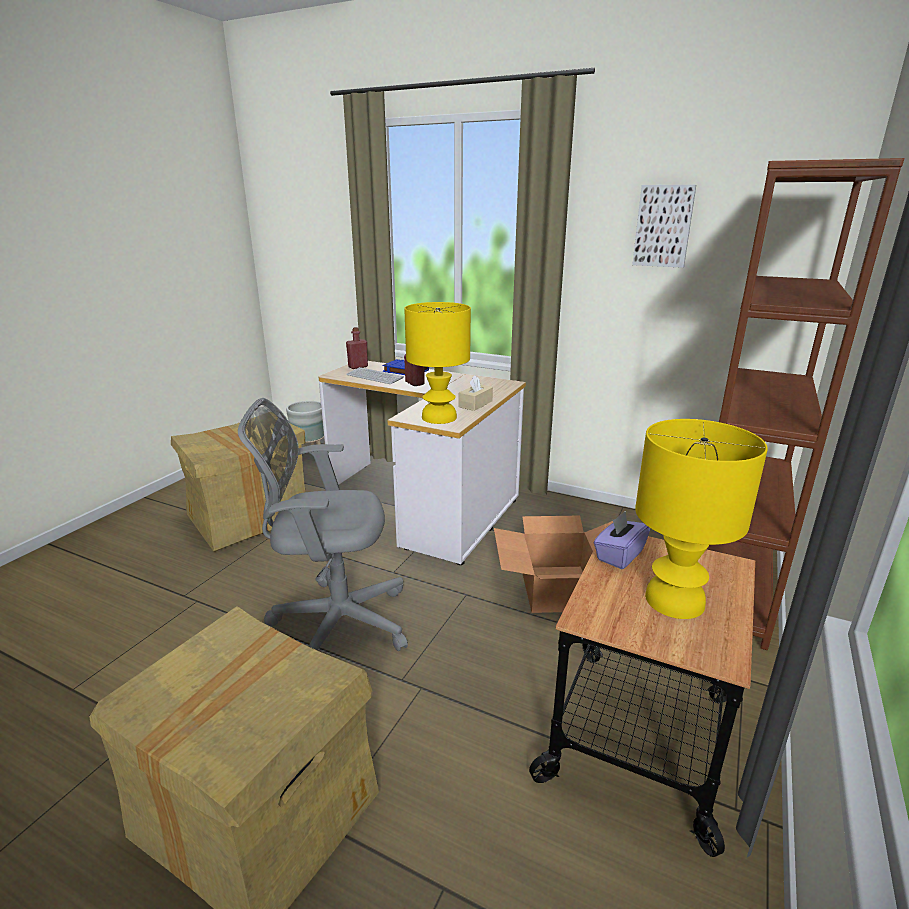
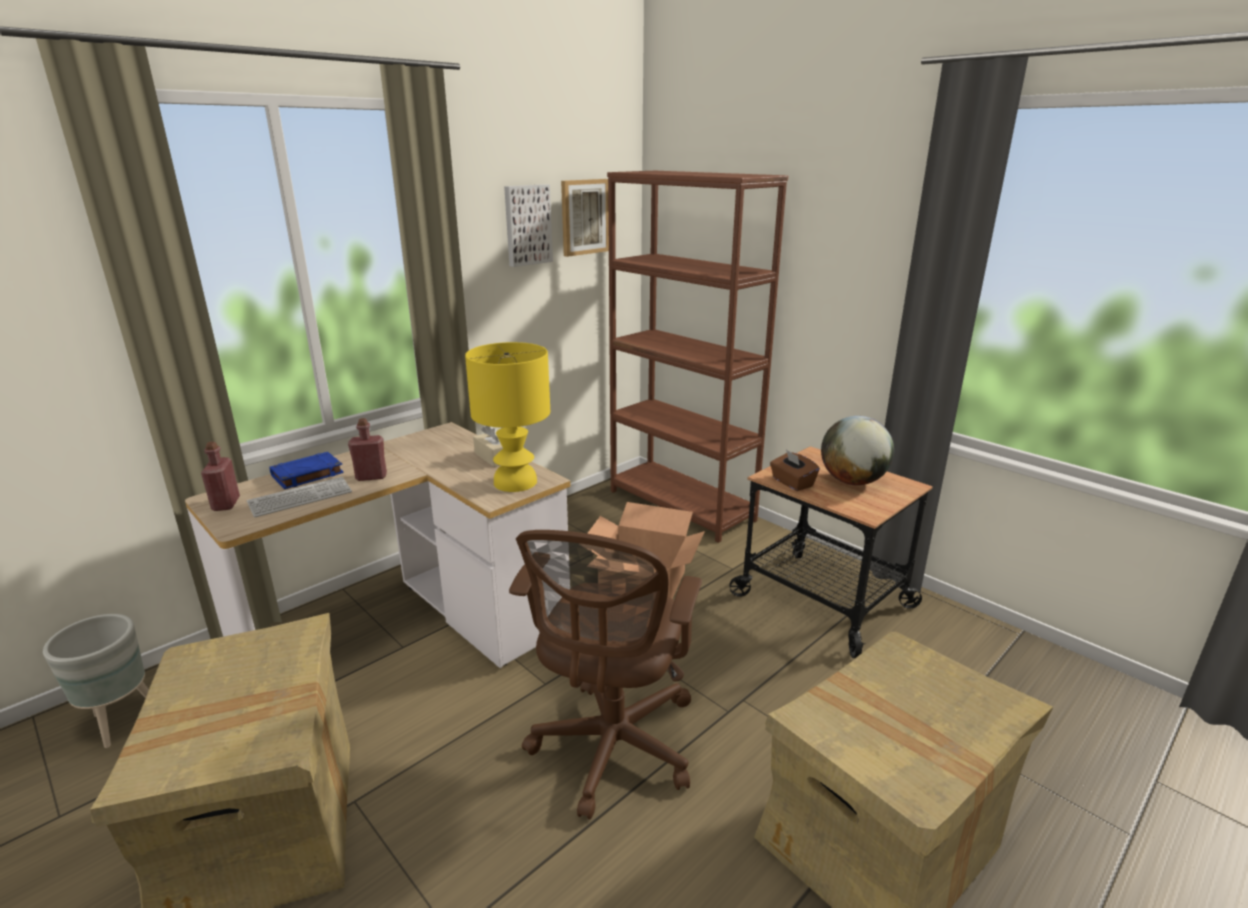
camera: 70 degrees left, 0 degrees up
grey office chair [238,398,408,651] -> brown office chair [509,530,702,820]
purple tissue box [594,511,650,569] -> brown tissue box [770,450,820,491]
yellow table lamp [635,419,768,619] -> globe [821,416,894,485]
none -> picture [561,179,609,257]

